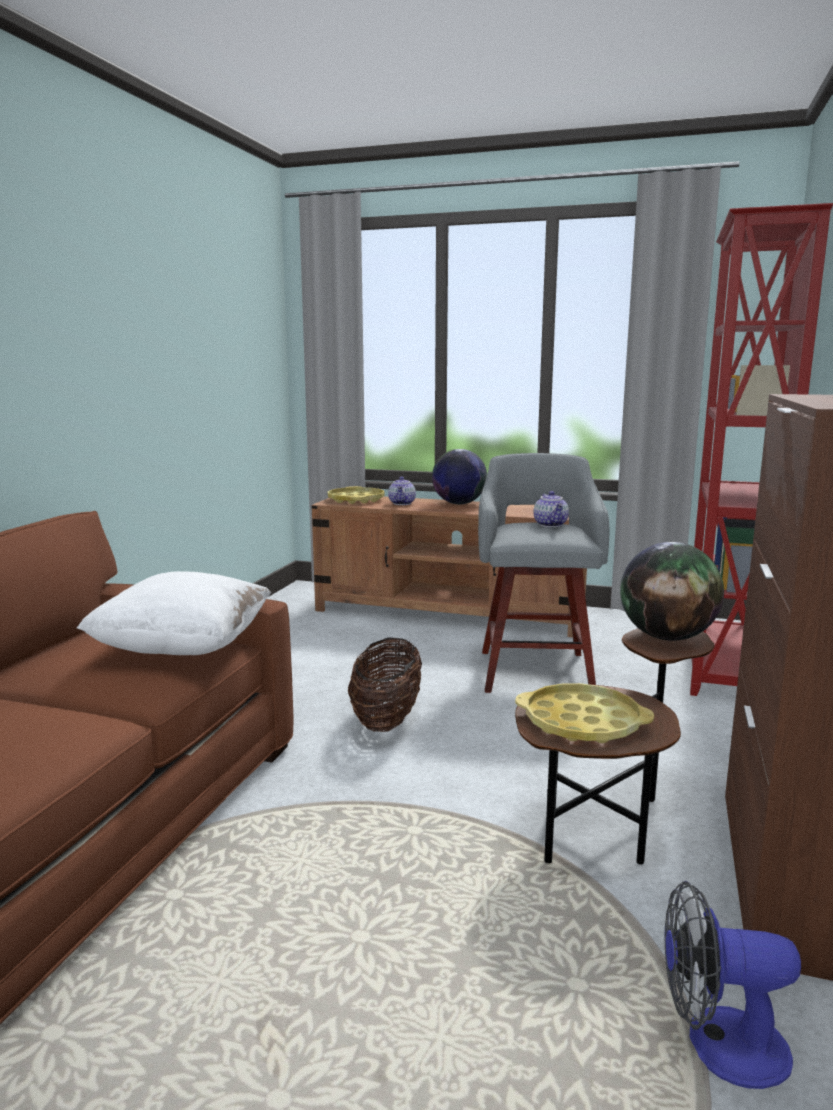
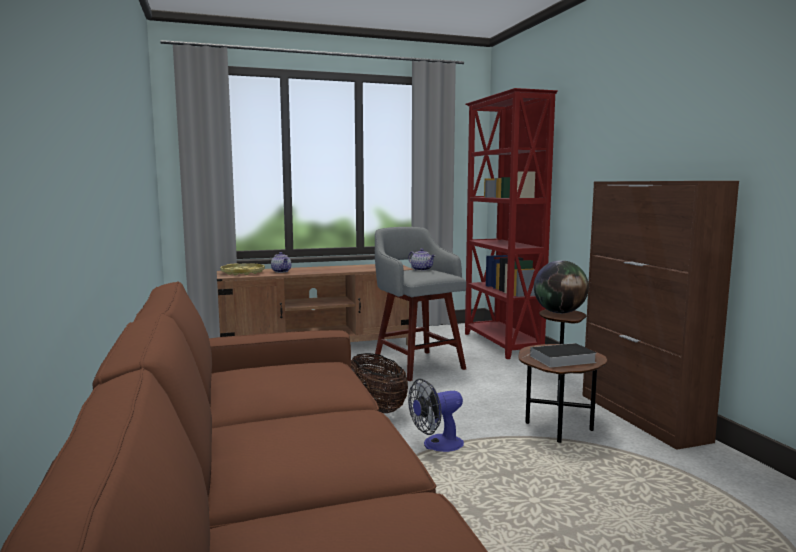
camera: 35 degrees left, 5 degrees down
white pillow [77,571,271,655] -> none
globe [432,449,487,504] -> none
yellow tray [515,683,654,743] -> book [526,343,597,368]
fan [664,881,801,1089] -> fan moved to [408,379,464,452]

